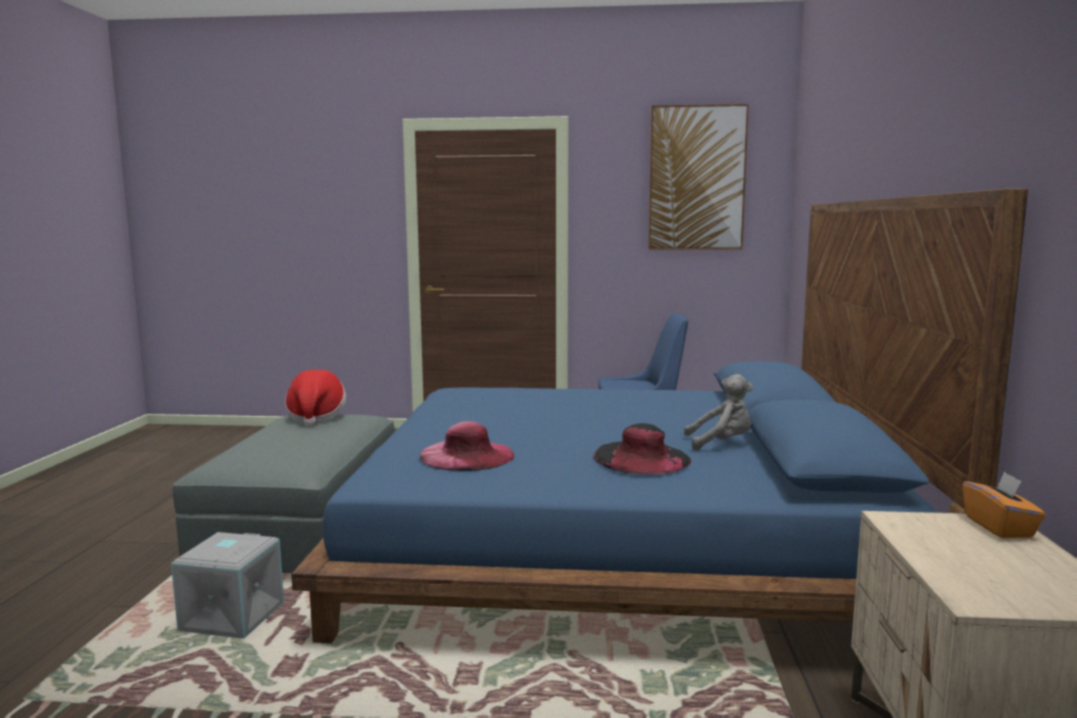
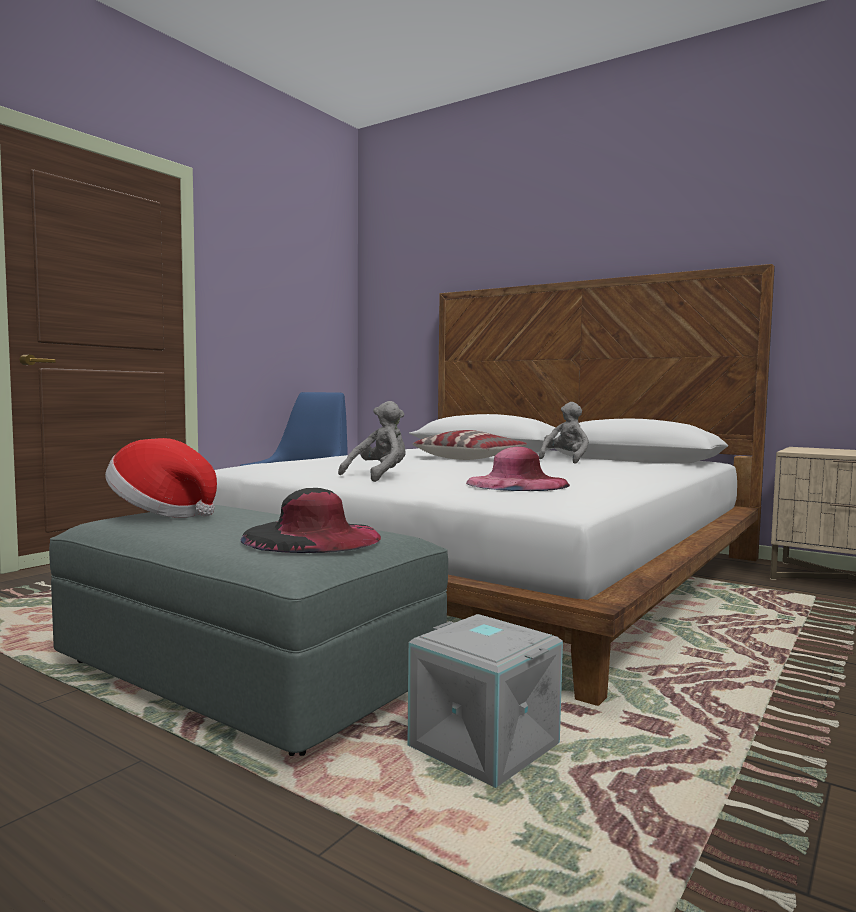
camera: 60 degrees left, 5 degrees down
blue bed [291,189,1028,643] -> white bed [213,264,775,706]
black hat [593,423,691,474] -> black hat moved to [241,488,381,553]
picture [648,104,749,250] -> none
orange tissue box [962,471,1046,538] -> none
none -> grey plush toy [338,401,405,482]
none -> pillow [412,430,527,460]

